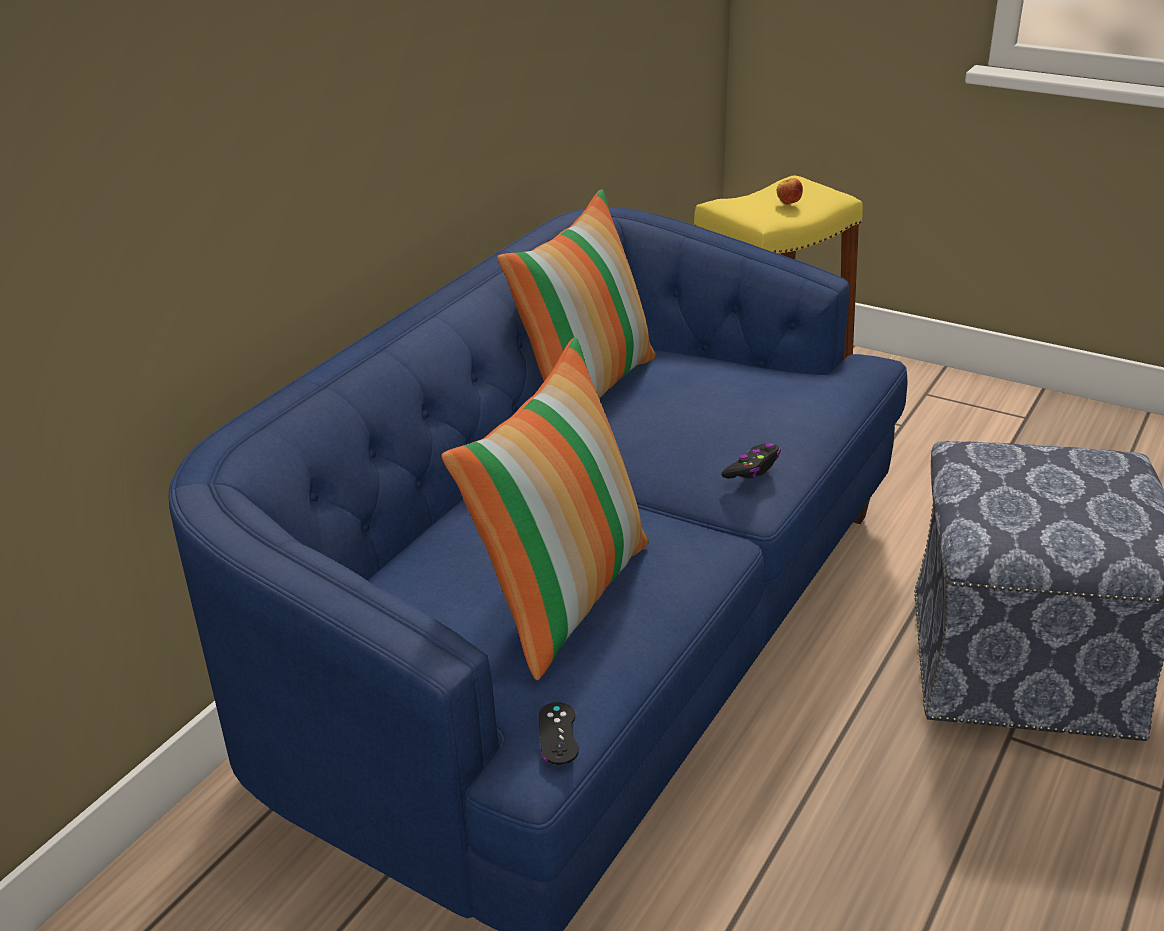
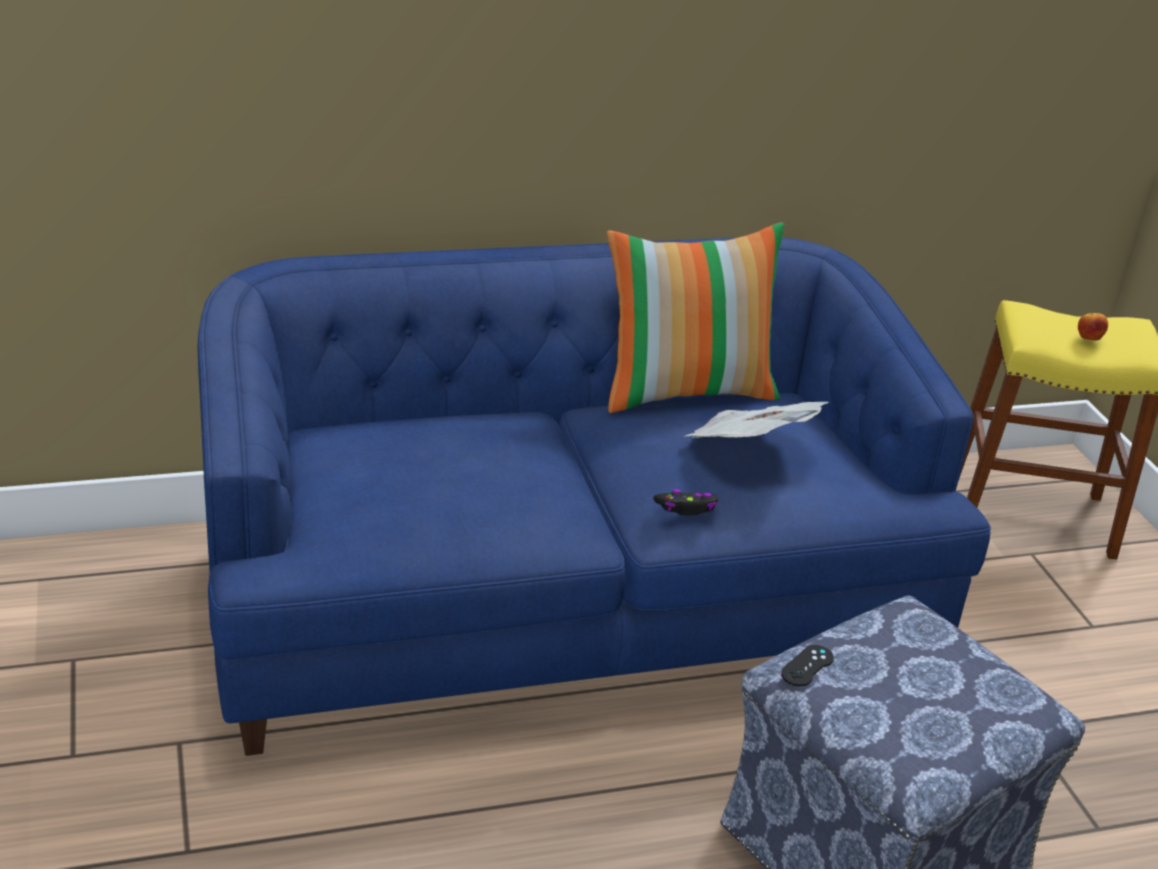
camera: 40 degrees right, 0 degrees up
pillow [442,337,649,680] -> none
black game controller [539,702,579,765] -> black game controller moved to [781,645,834,686]
none -> newspaper [685,402,829,438]

